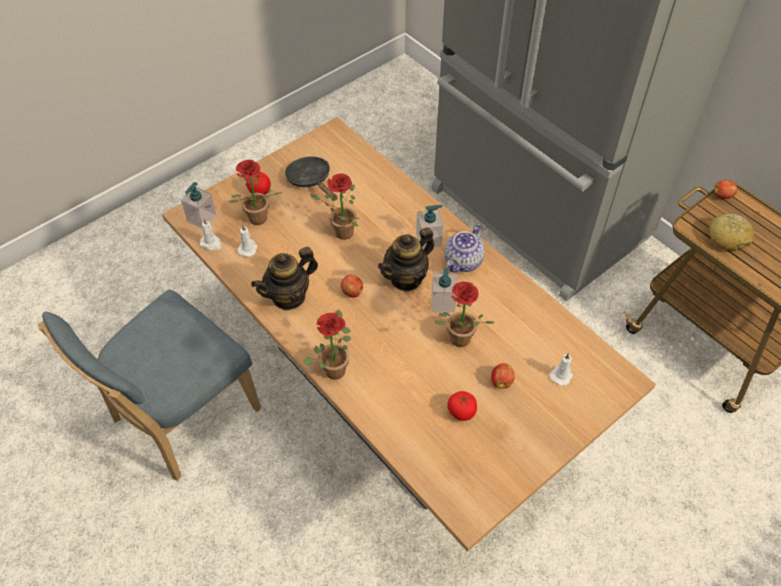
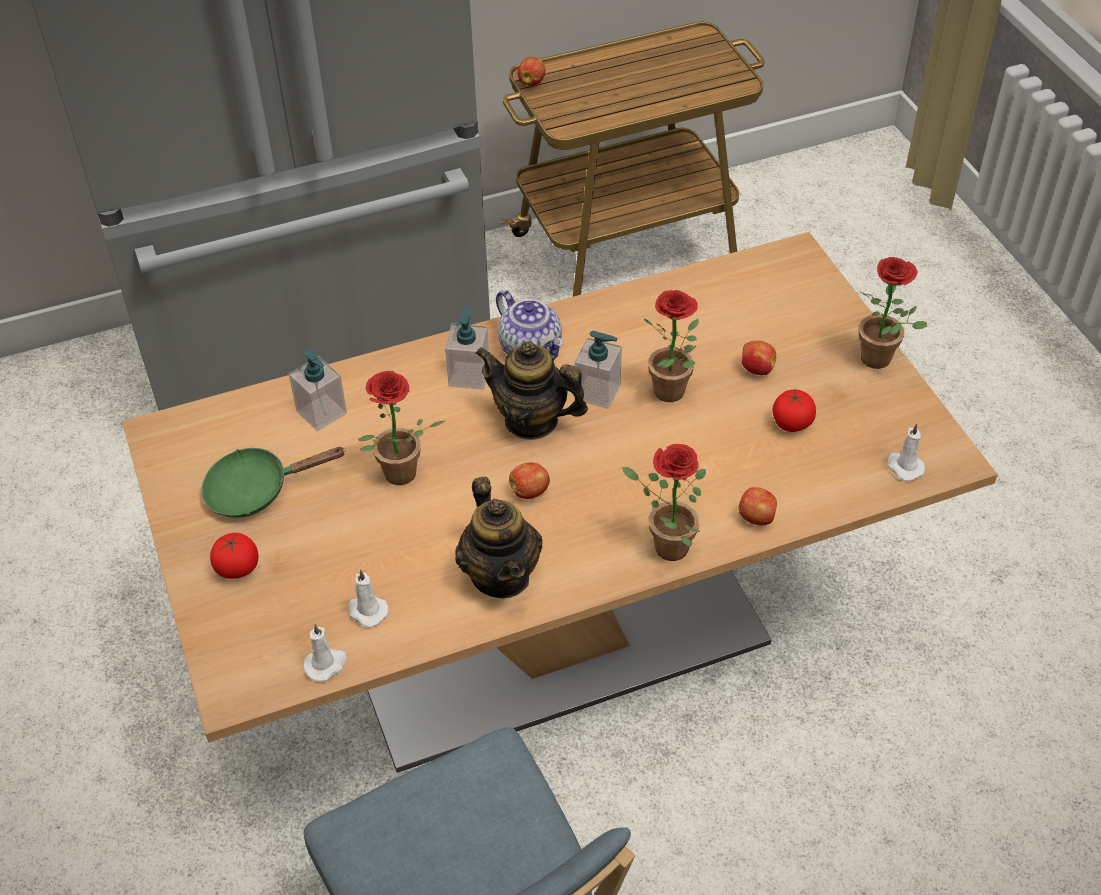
camera: 70 degrees left, 5 degrees down
soap dispenser [181,182,217,229] -> soap dispenser moved to [289,350,347,431]
potted plant [229,160,283,225] -> potted plant moved to [859,257,927,369]
black frying pan [285,156,338,200] -> green frying pan [202,447,346,518]
teapot [378,227,434,292] -> teapot turned 135 degrees clockwise [475,341,588,440]
white candle [550,353,573,386] -> white candle moved to [888,423,925,481]
bread [709,214,754,251] -> none
none -> apple [739,487,777,525]

